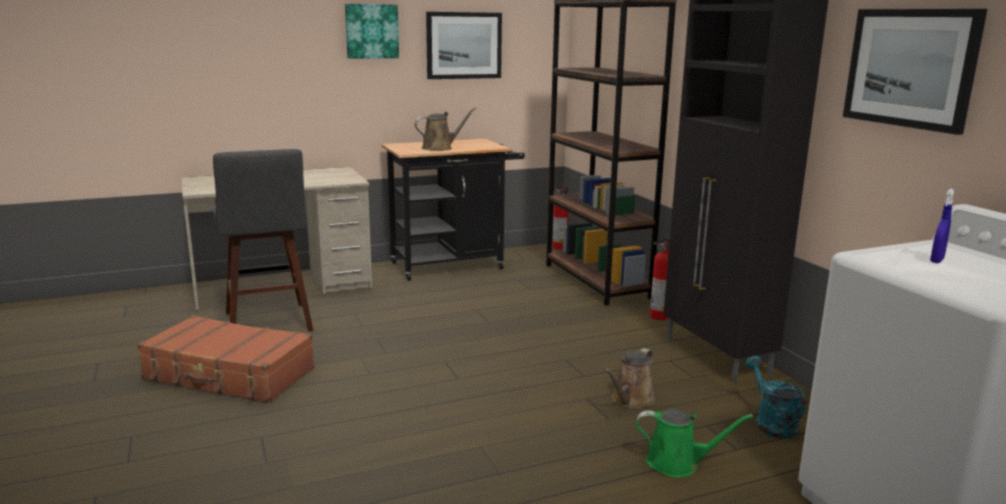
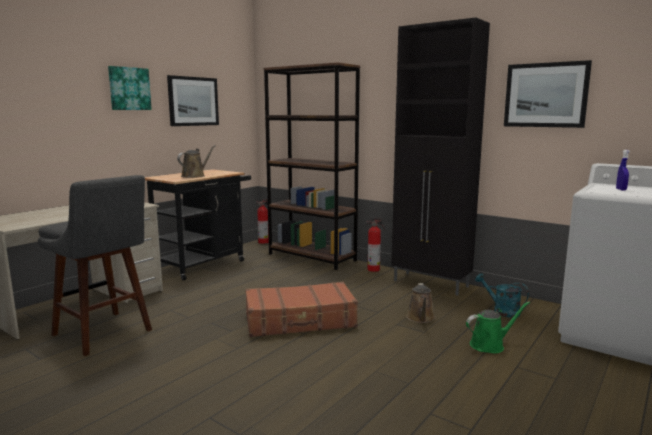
camera: 30 degrees left, 5 degrees down
brown suitcase [137,315,314,403] -> brown suitcase moved to [245,282,358,337]

